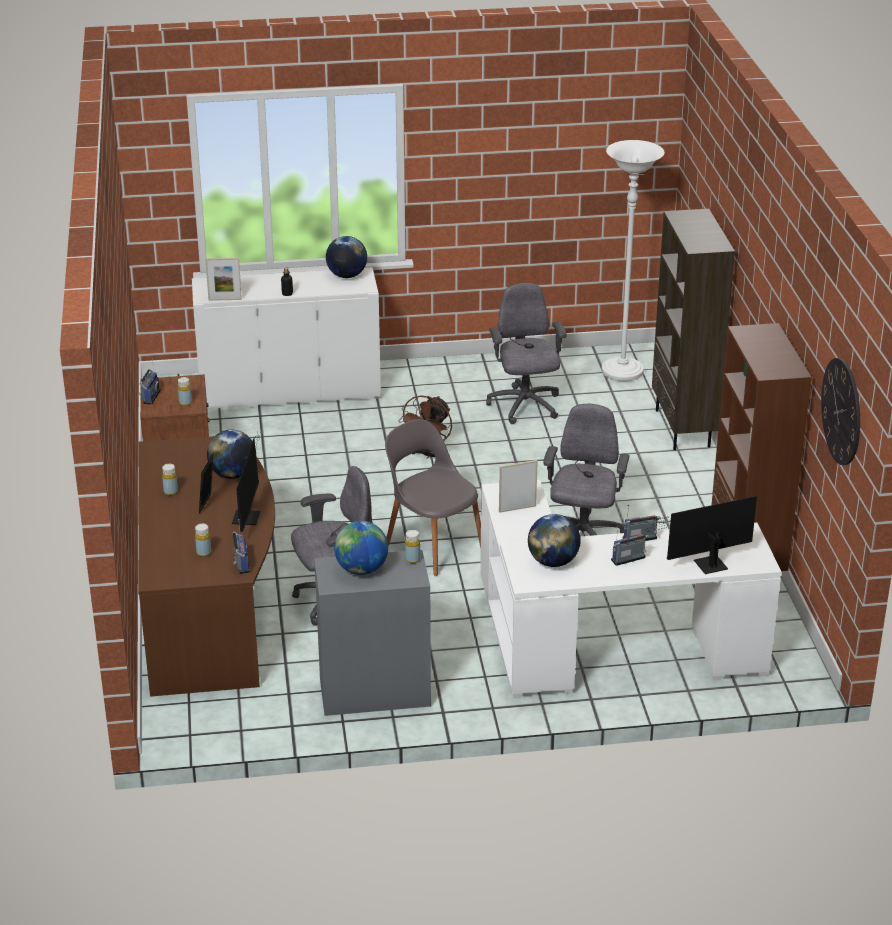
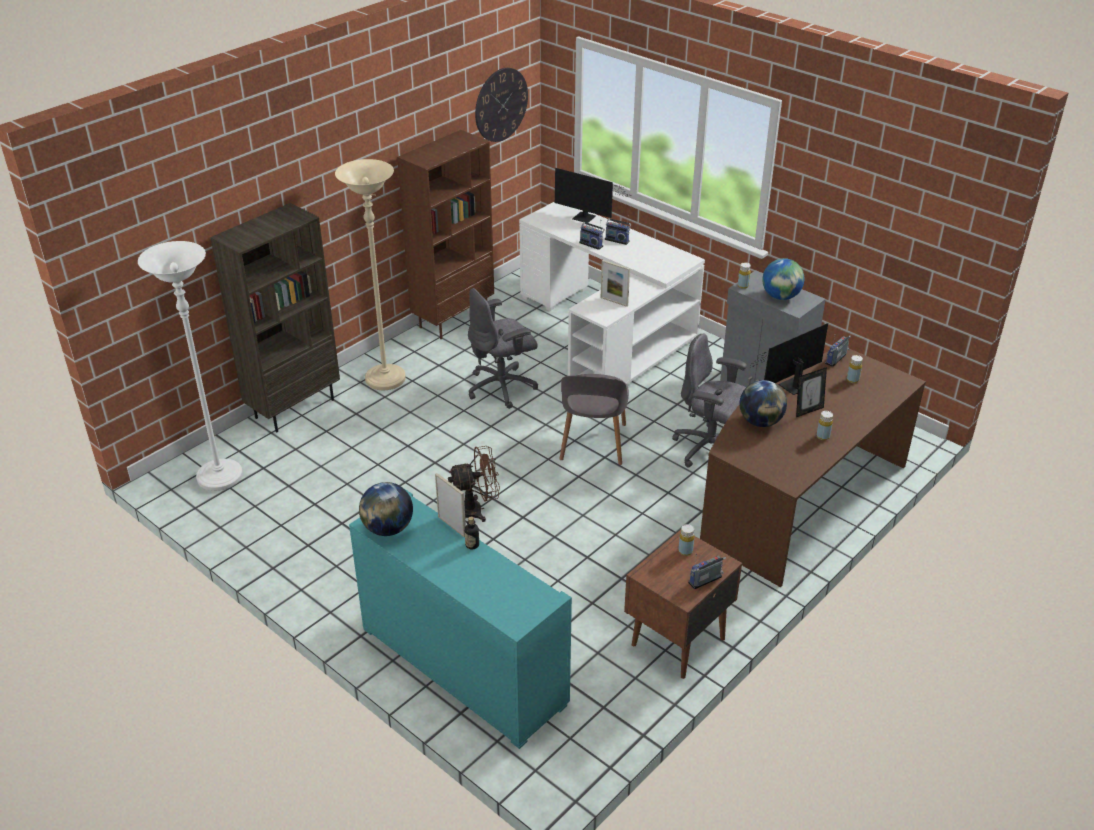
camera: 130 degrees left, 5 degrees up
white cabinet [192,267,381,410] -> turquoise cabinet [349,489,572,749]
picture frame [205,258,242,301] -> picture frame moved to [435,473,466,537]
grey office chair [486,283,567,424] -> none
globe [528,514,581,567] -> none
none -> beige floor lamp [335,159,406,390]

